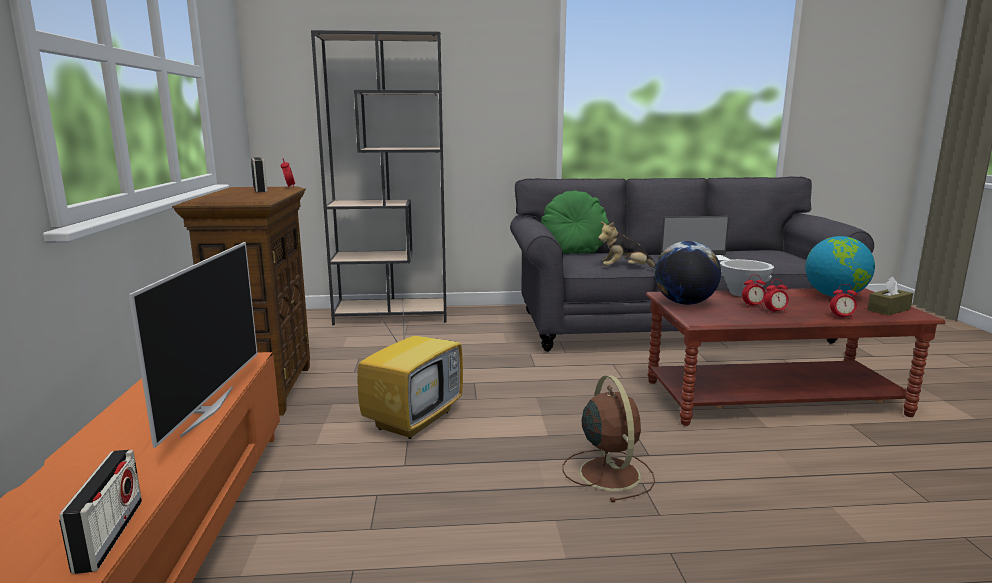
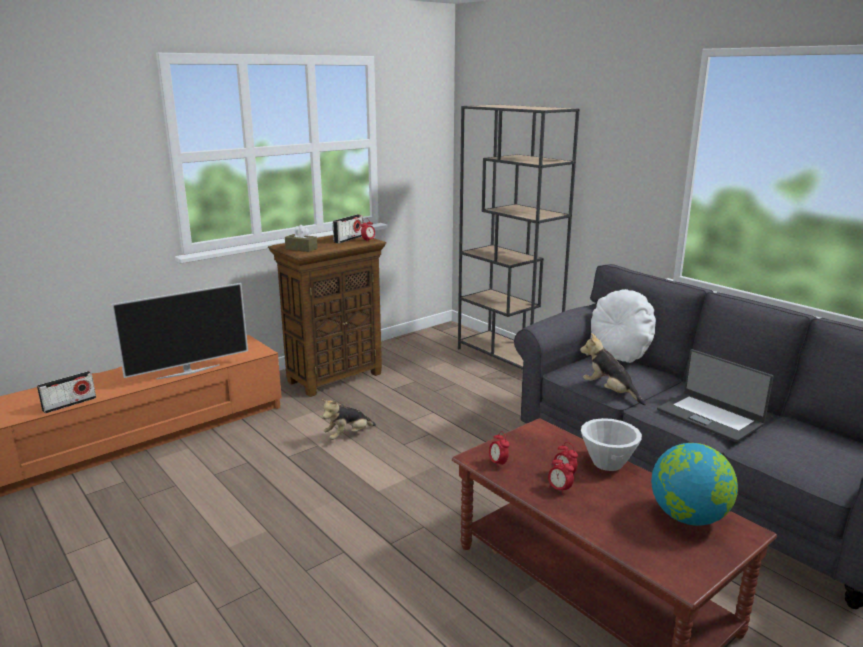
camera: 55 degrees right, 5 degrees up
television [357,292,463,439] -> plush toy [321,399,376,440]
green pillow [541,191,609,254] -> white pillow [591,289,656,363]
brown fan [562,375,655,502] -> none
globe [655,241,721,305] -> none
alarm clock [830,284,857,319] -> alarm clock moved to [489,431,510,469]
brown tissue box [867,277,913,316] -> brown tissue box moved to [285,225,318,252]

